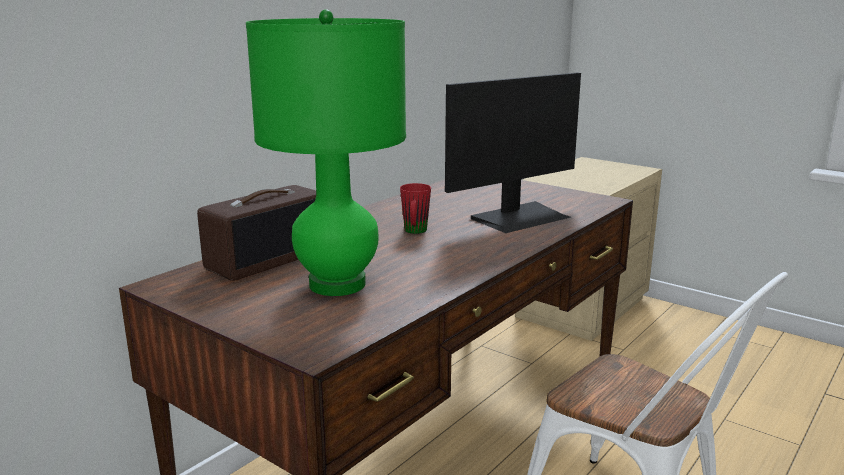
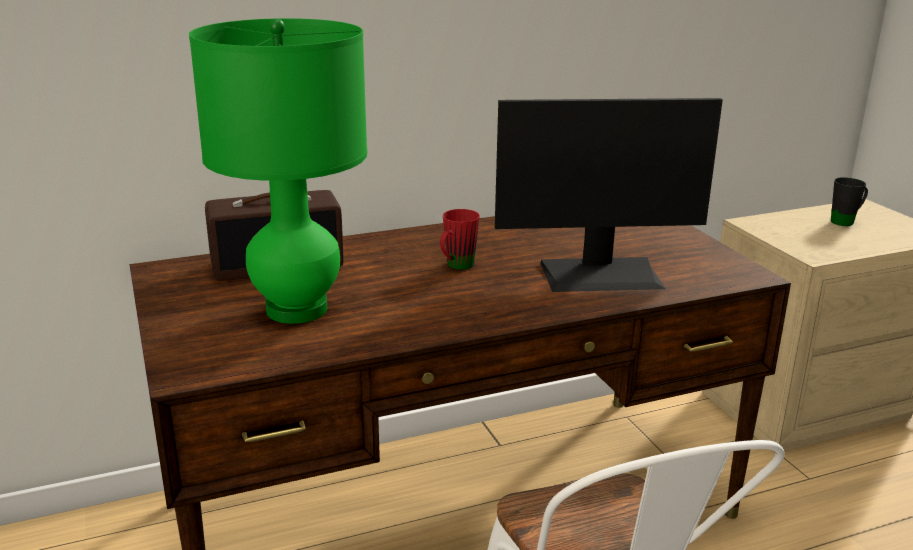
camera: 30 degrees right, 5 degrees up
none -> black mug [831,177,868,226]

